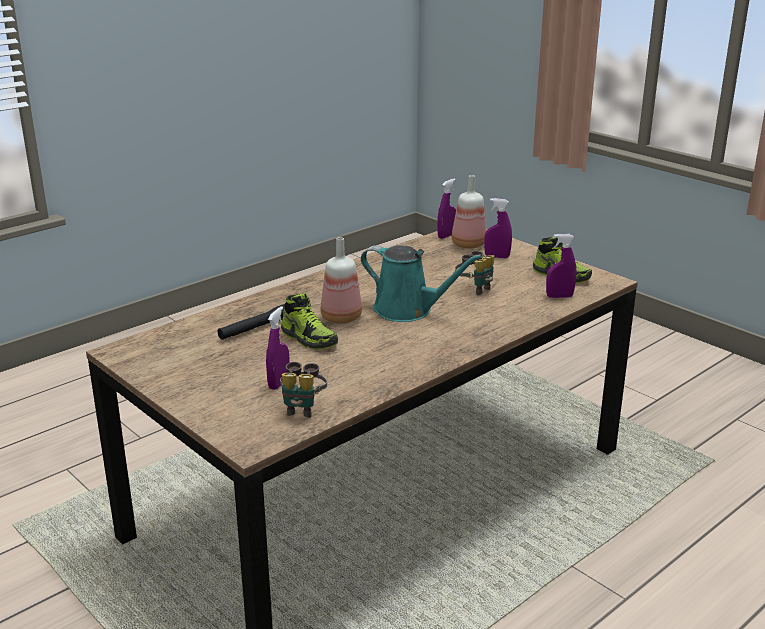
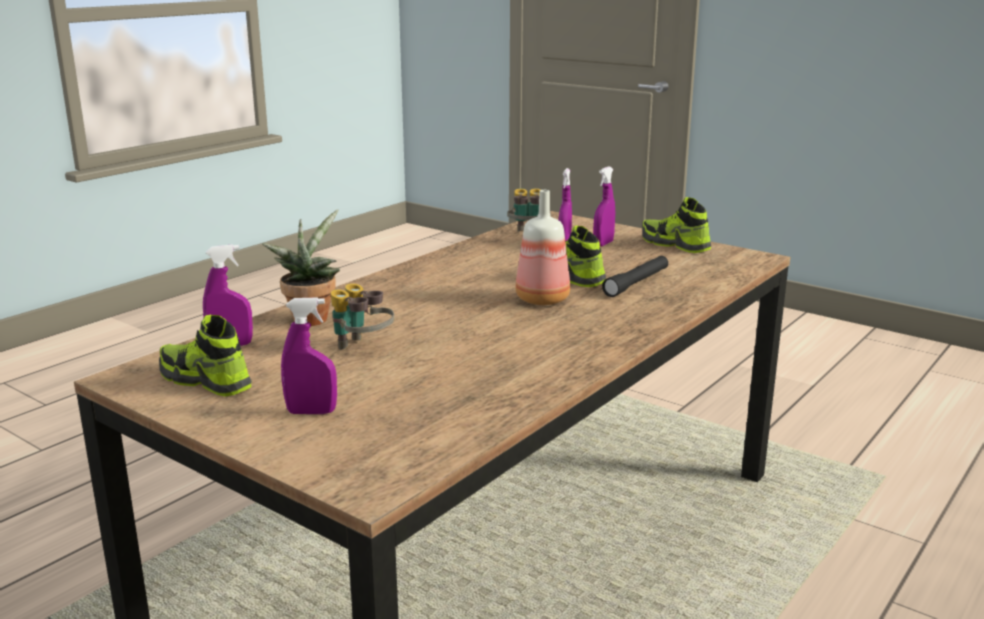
camera: 170 degrees right, 5 degrees down
turquoise watering can [361,245,482,322] -> none
purple spray bottle [437,179,456,239] -> purple spray bottle moved to [593,167,615,247]
bottle [452,175,486,249] -> none
none -> potted plant [262,209,340,326]
none -> shoe [642,197,711,253]

